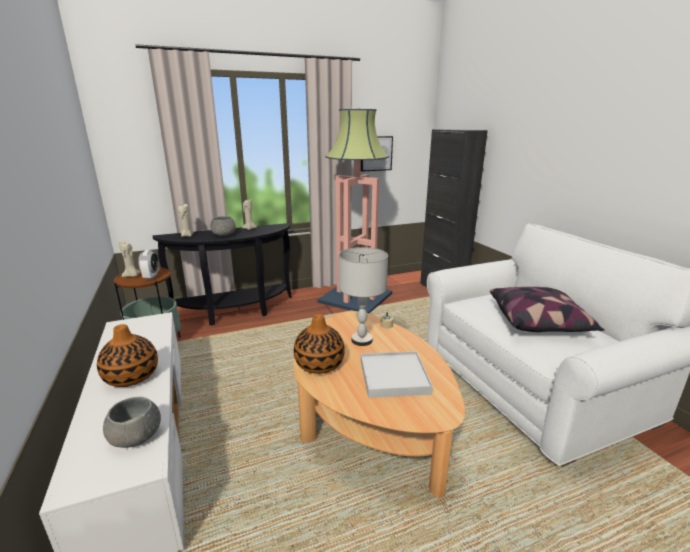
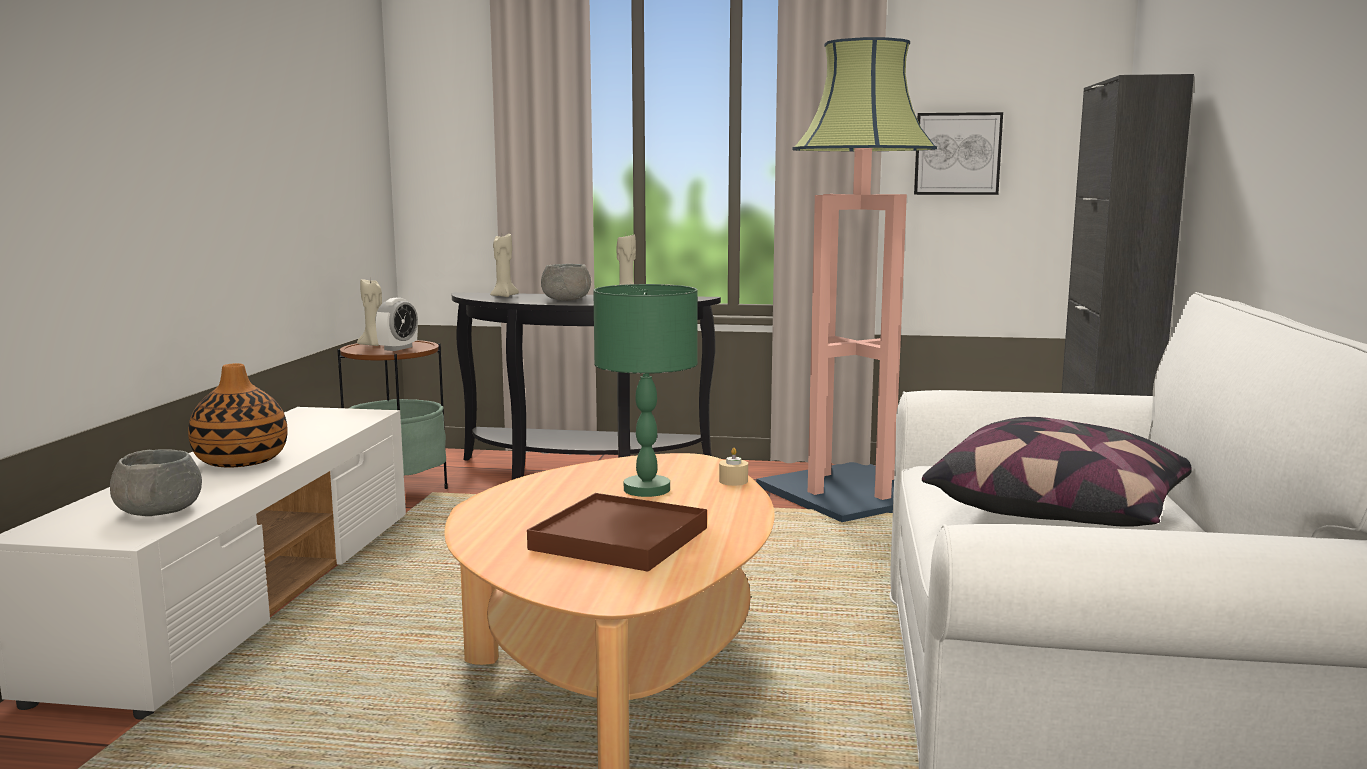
camera: 30 degrees right, 10 degrees down
vase [294,314,345,374] -> none
grey table lamp [339,247,388,346] -> green table lamp [593,284,698,497]
white tray [361,351,433,398] -> brown tray [527,493,707,572]

